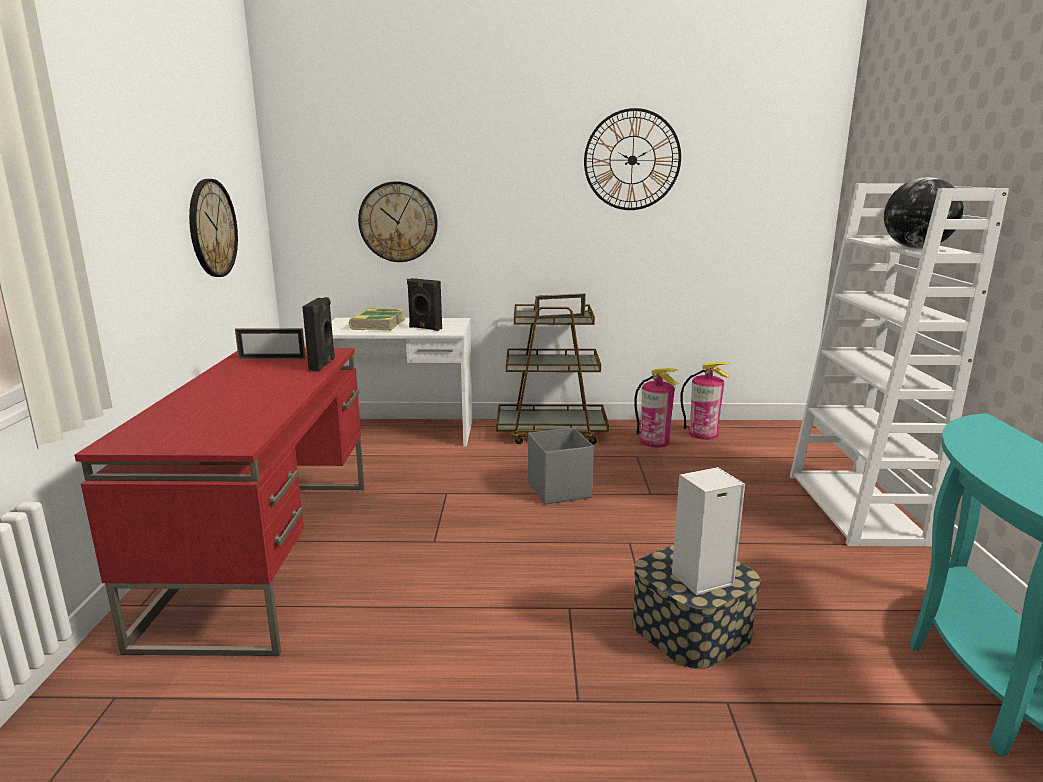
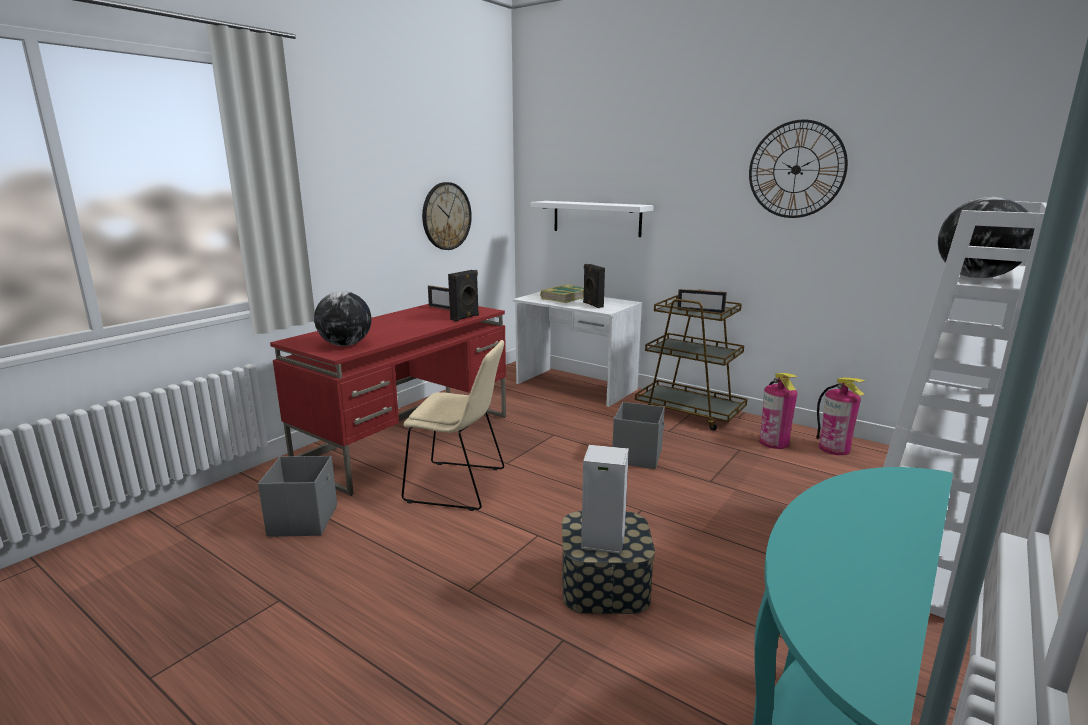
camera: 35 degrees right, 0 degrees up
wall clock [358,181,438,262] -> white shelf [531,201,654,237]
none -> grey storage box [258,456,337,537]
none -> globe [314,291,371,346]
none -> beige chair [402,340,504,511]

